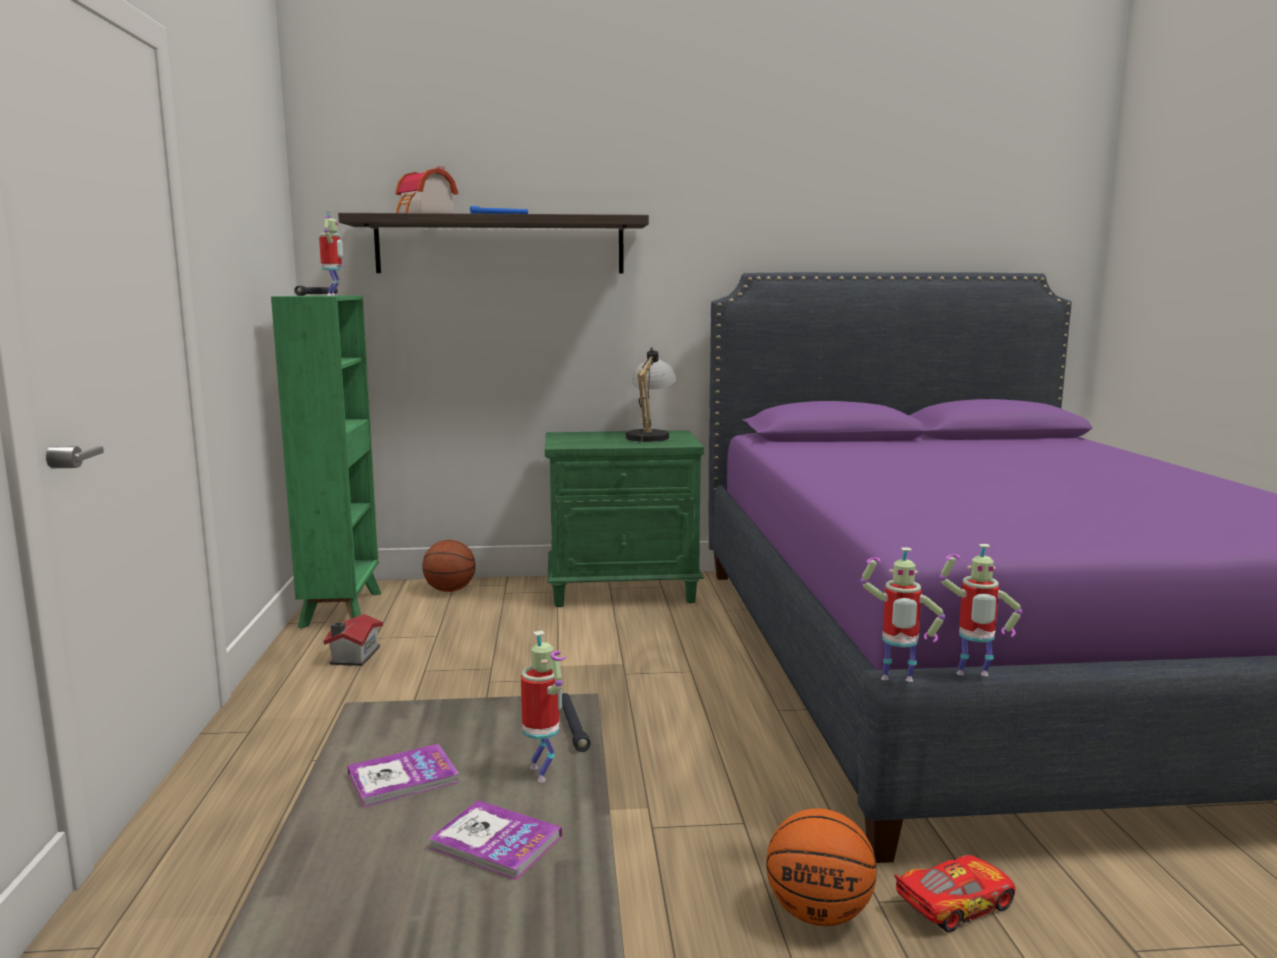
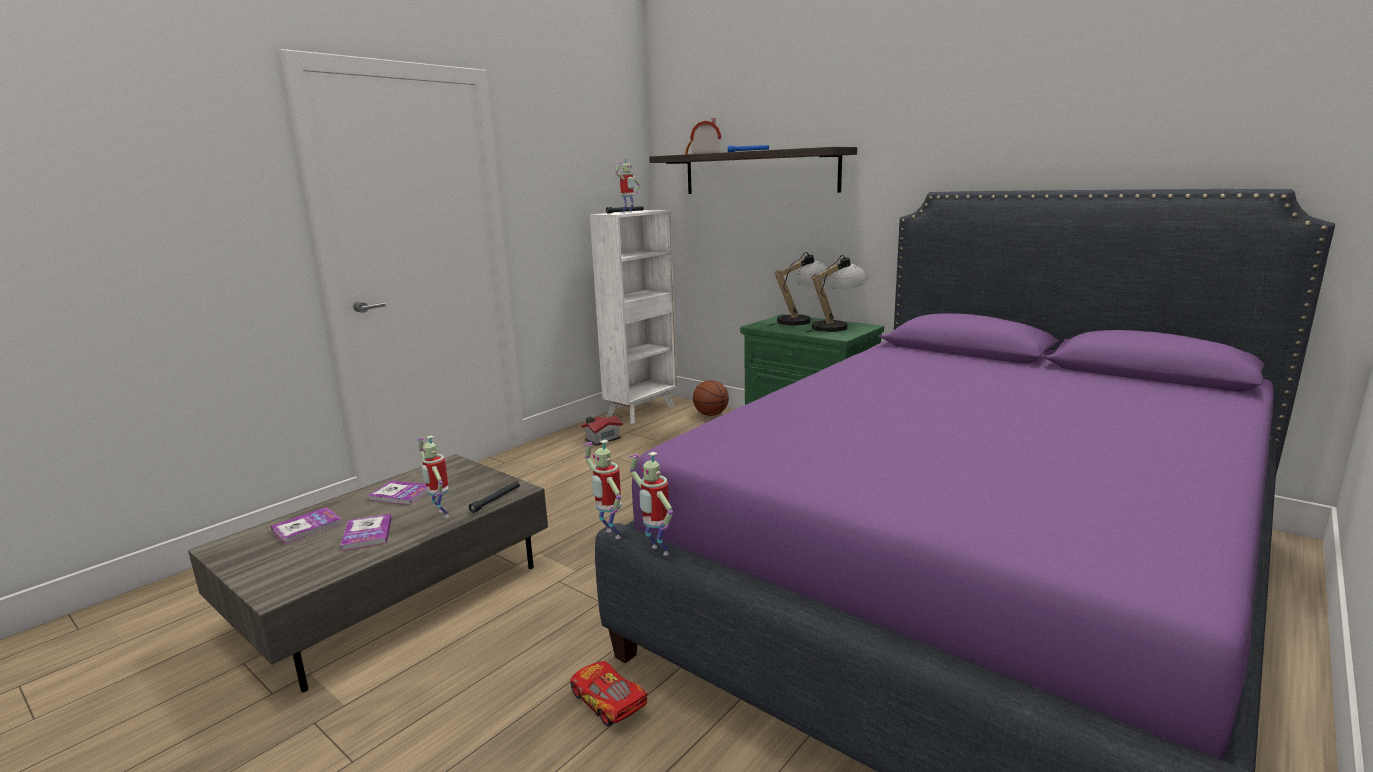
camera: 45 degrees right, 5 degrees up
green bookcase [271,295,381,629] -> white bookcase [590,210,677,424]
toy robot [521,631,566,782] -> toy robot turned 120 degrees clockwise [415,436,449,518]
basketball [766,808,877,926] -> none
toy car [895,855,1016,932] -> toy car turned 150 degrees counterclockwise [570,661,648,726]
none -> book [271,507,343,544]
none -> table lamp [770,252,831,326]

